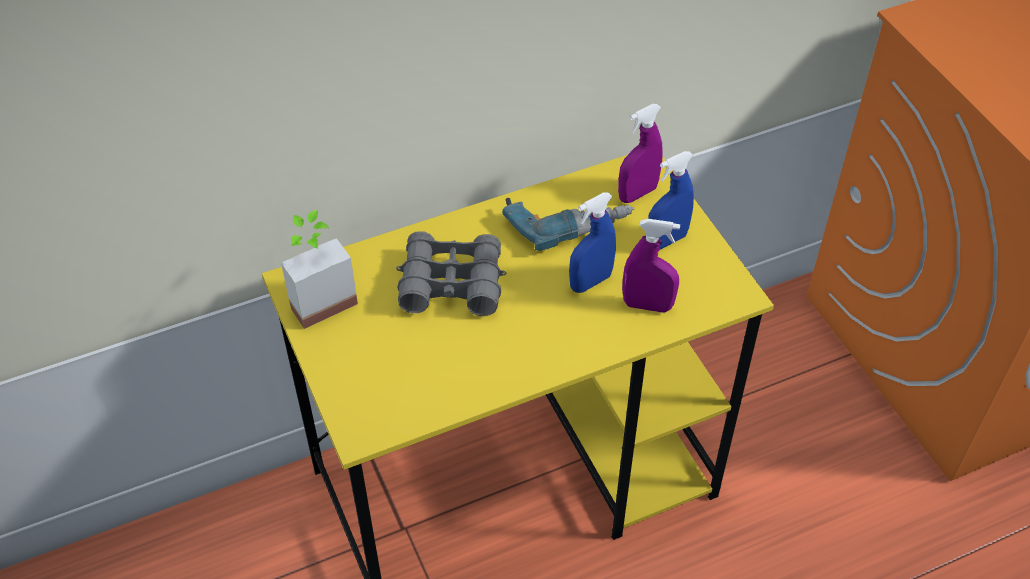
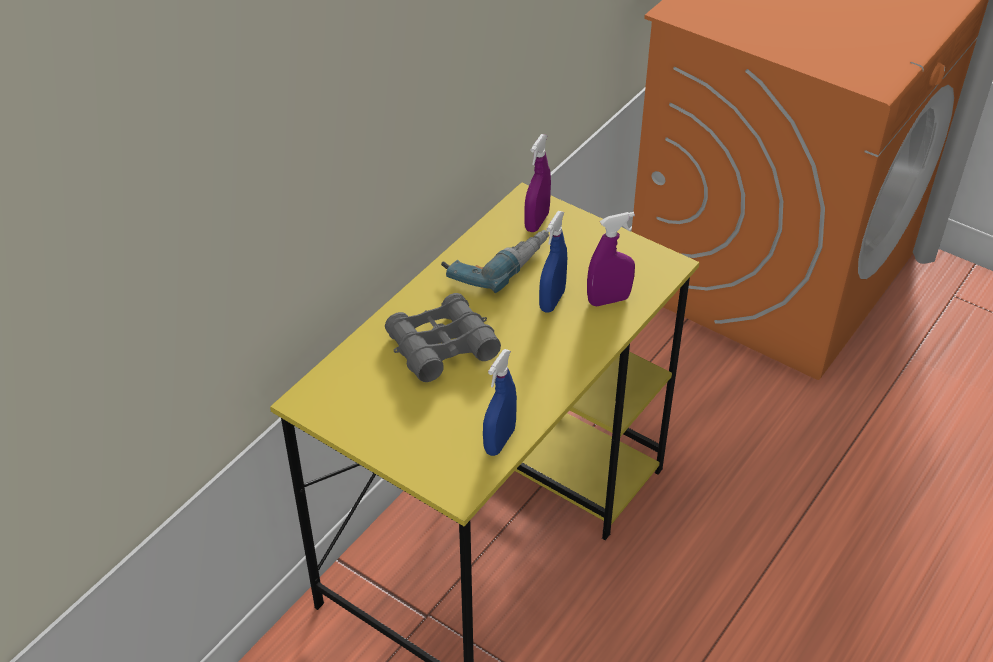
camera: 30 degrees left, 5 degrees down
potted plant [281,210,358,329] -> none
blue spray bottle [648,151,694,250] -> blue spray bottle moved to [483,349,517,456]

